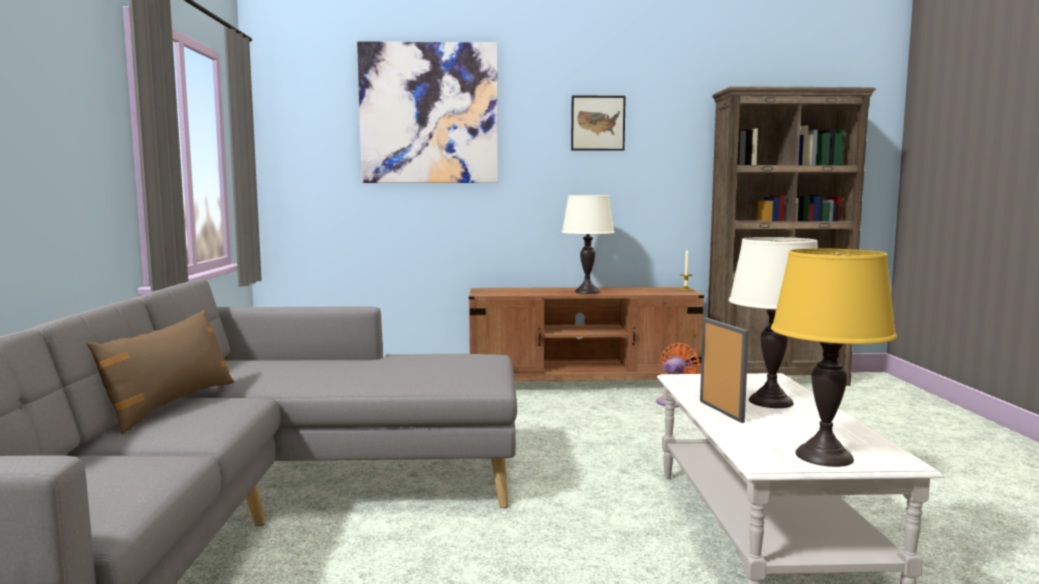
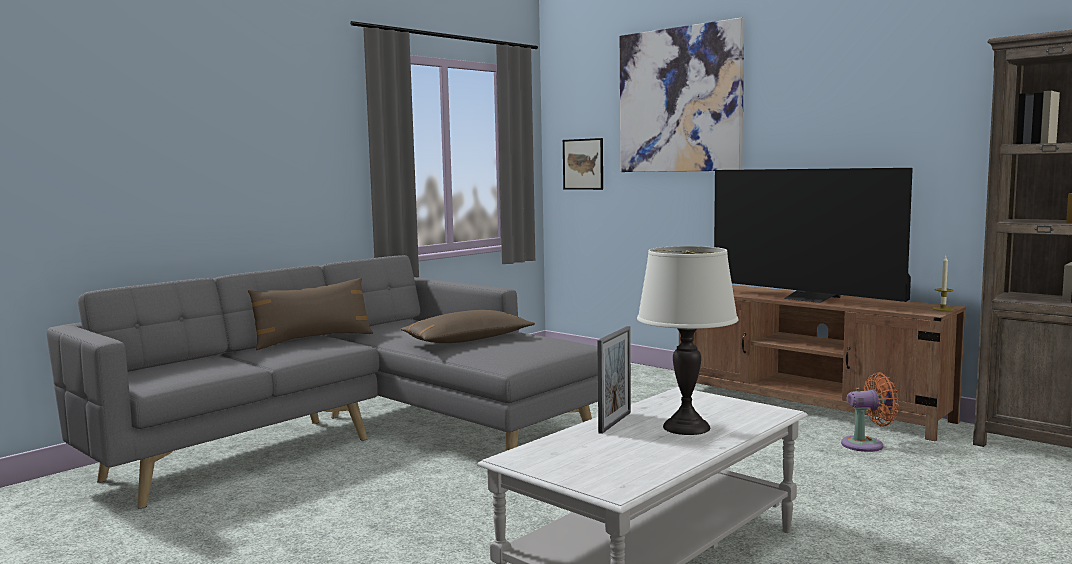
camera: 45 degrees right, 0 degrees up
white table lamp [561,195,615,294] -> television [714,168,913,303]
picture [571,96,626,151] -> picture moved to [563,138,603,190]
yellow table lamp [771,248,897,467] -> none
none -> brown pillow [401,310,535,343]

